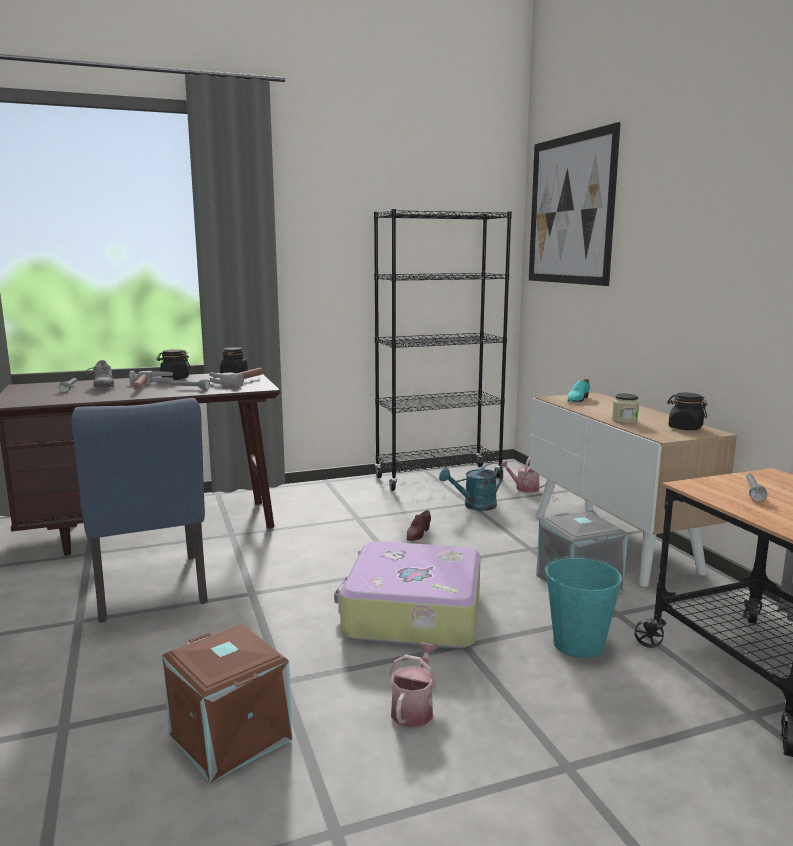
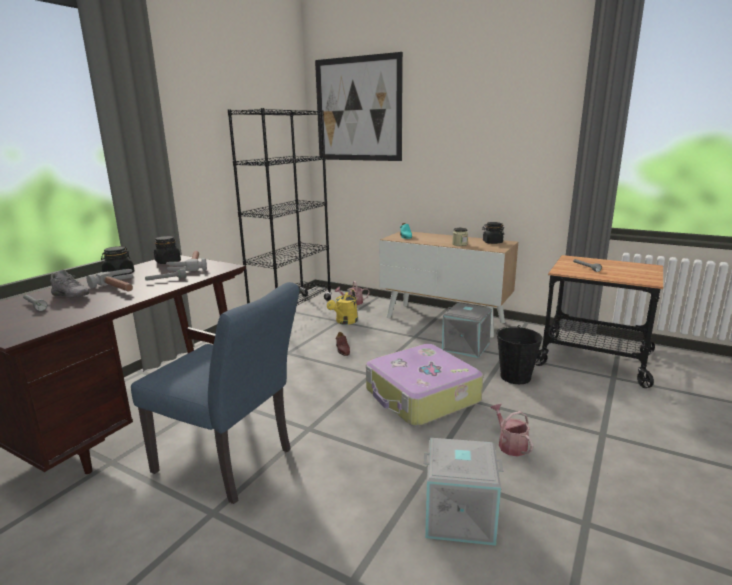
camera: 40 degrees left, 5 degrees up
brown storage box [162,624,292,783] -> grey storage box [423,438,504,546]
turquoise watering can [439,462,503,511] -> yellow watering can [327,289,358,325]
turquoise bucket [545,556,622,658] -> black bucket [497,325,542,384]

